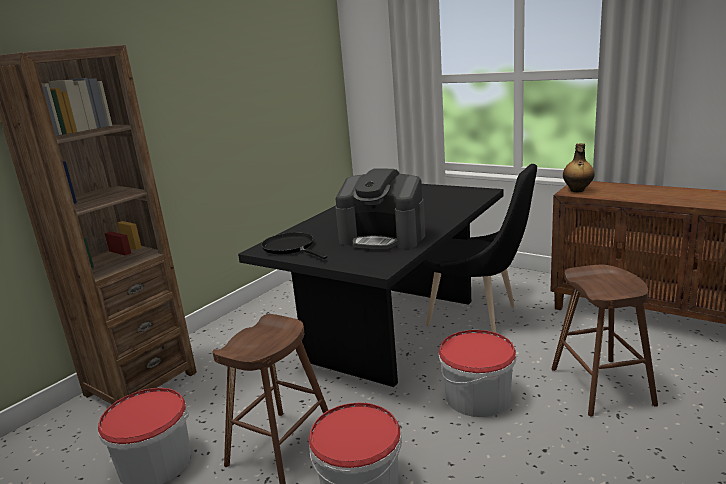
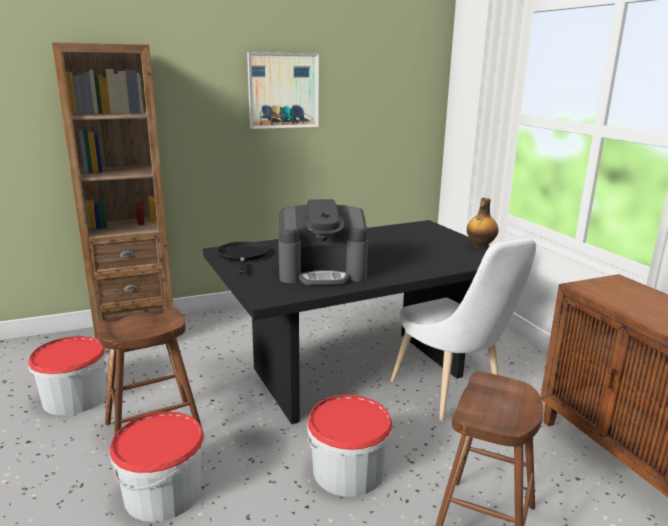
camera: 30 degrees right, 0 degrees up
coffee machine [335,169,425,250] -> coffee machine turned 60 degrees counterclockwise [278,199,368,286]
black chair [423,164,537,333] -> white chair [390,238,536,421]
bottle [563,143,594,192] -> bottle moved to [467,198,499,248]
none -> picture [247,52,319,129]

